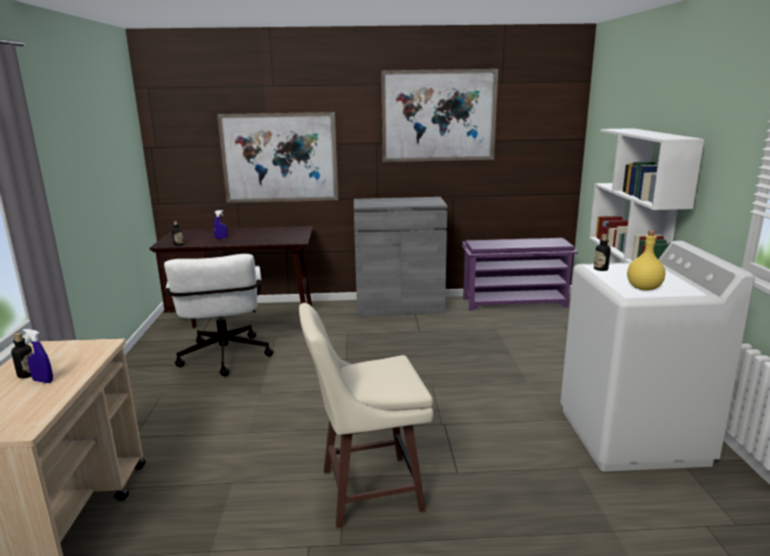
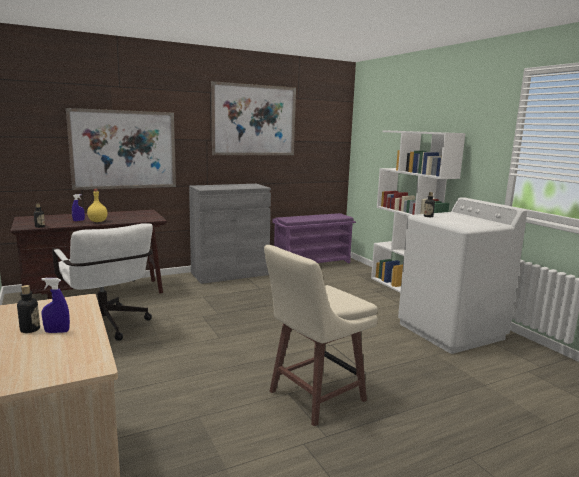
camera: 25 degrees left, 5 degrees down
yellow bottle [627,230,665,291] -> yellow bottle moved to [87,189,108,222]

